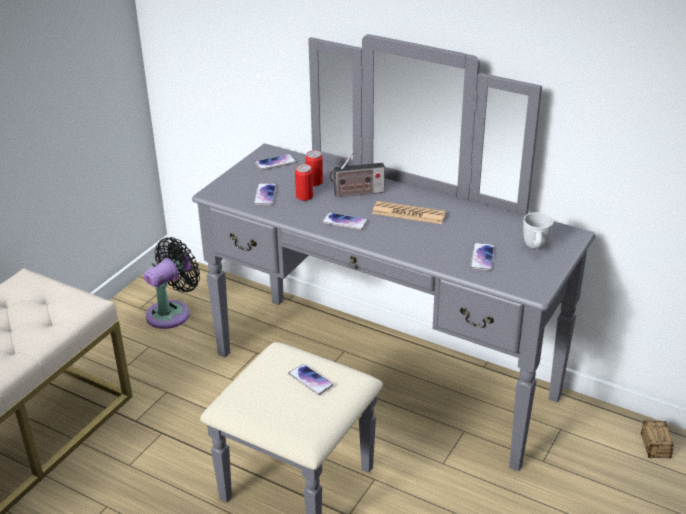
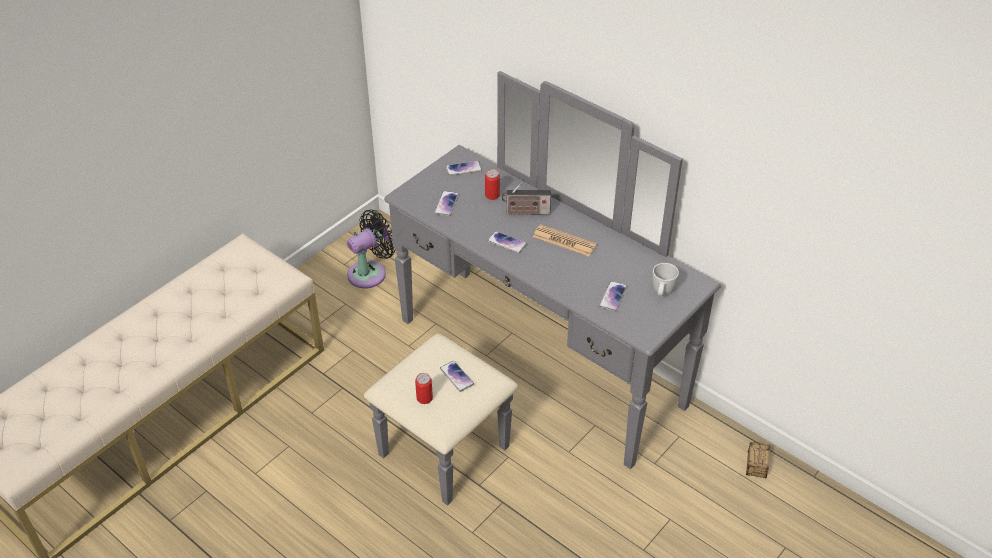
camera: 10 degrees right, 10 degrees up
can [295,164,313,201] -> can moved to [415,373,433,404]

